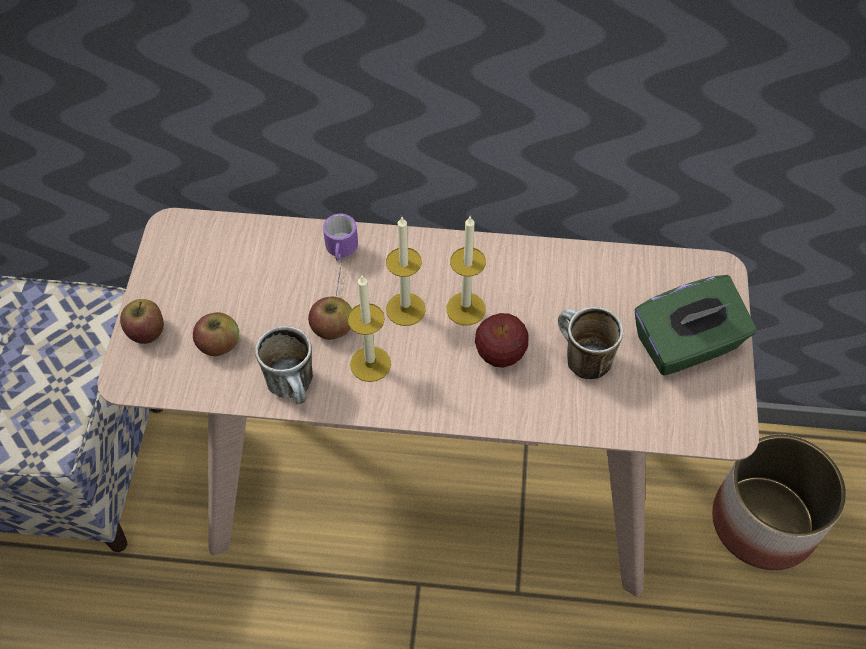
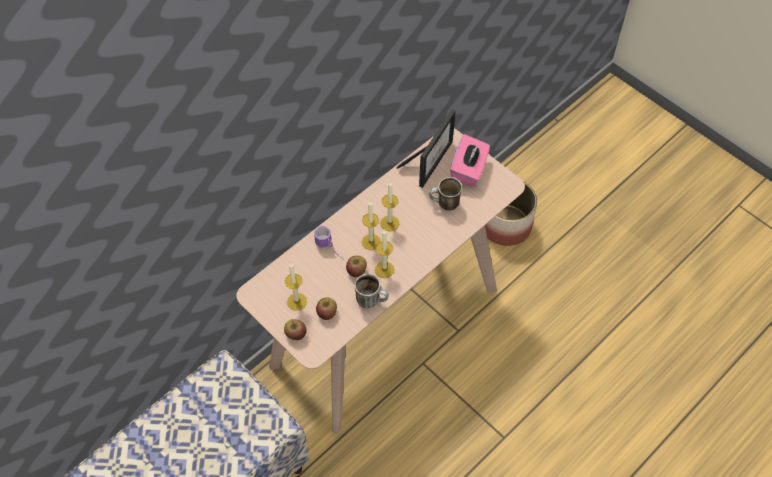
camera: 50 degrees left, 0 degrees up
apple [475,313,529,368] -> none
green tissue box [635,275,756,376] -> pink tissue box [450,134,490,187]
none -> candle [285,263,307,311]
none -> picture frame [397,109,456,188]

